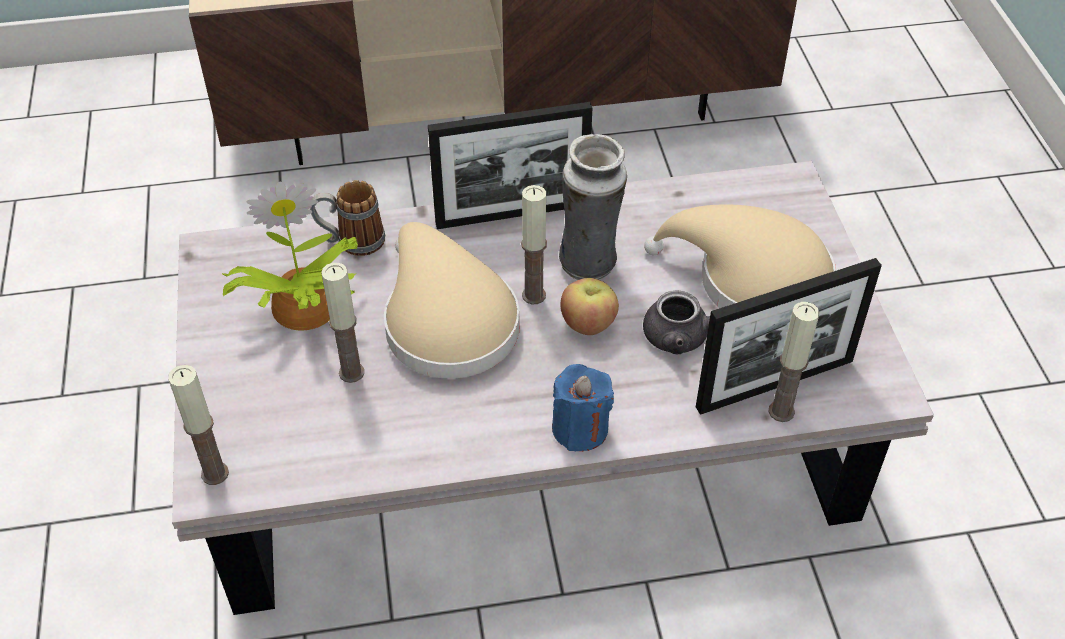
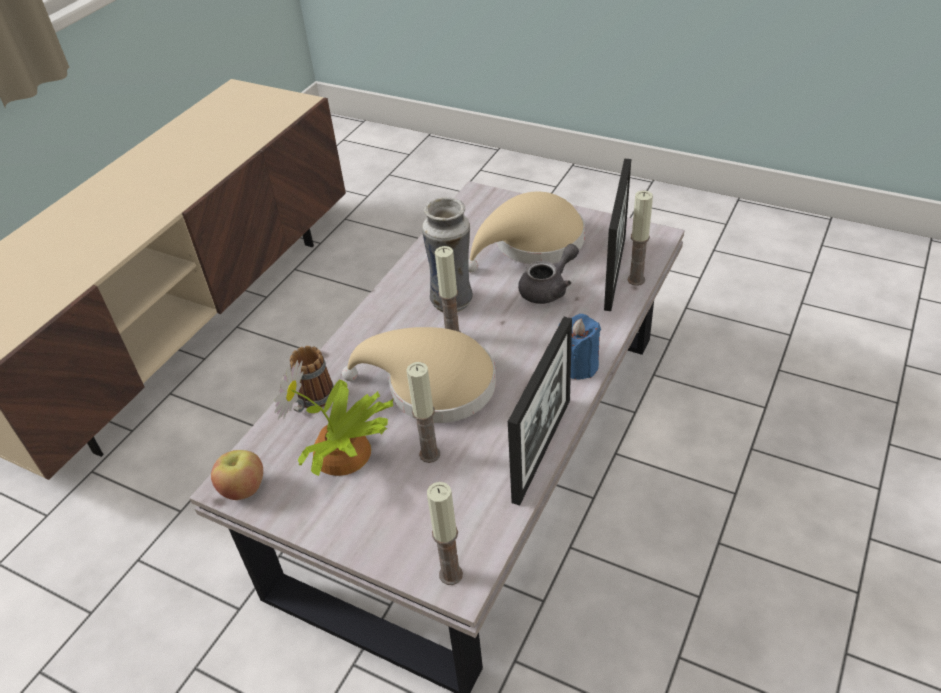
camera: 50 degrees left, 5 degrees down
picture frame [428,102,592,229] -> picture frame moved to [508,317,572,506]
apple [560,278,619,335] -> apple moved to [211,450,263,500]

